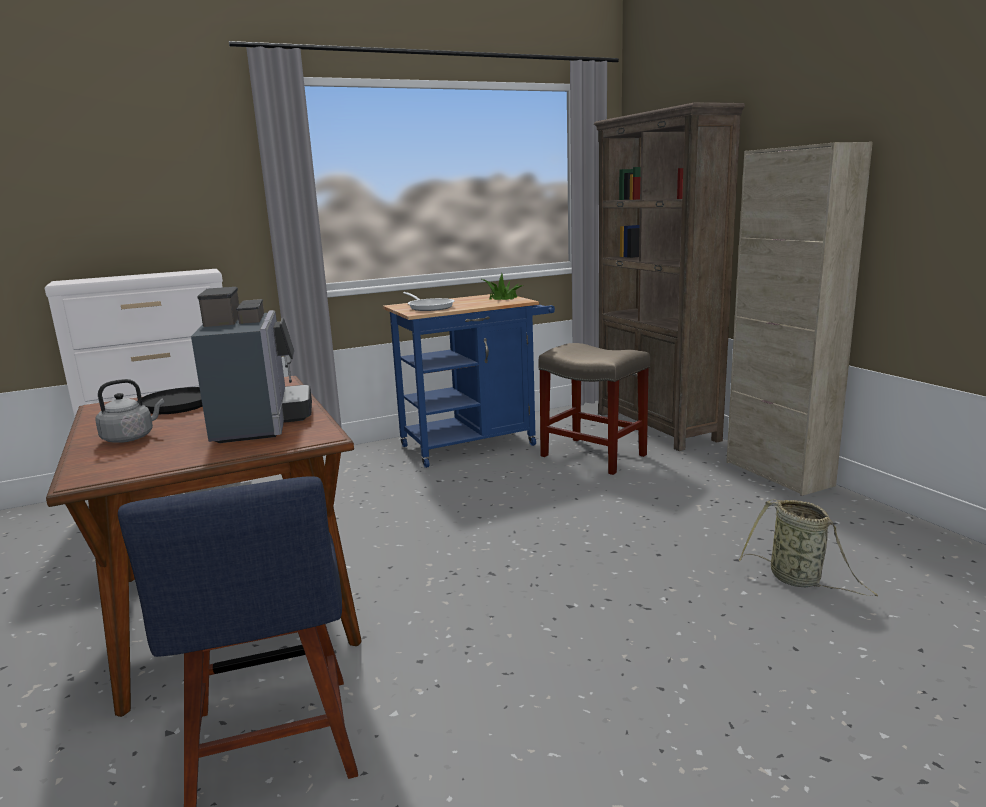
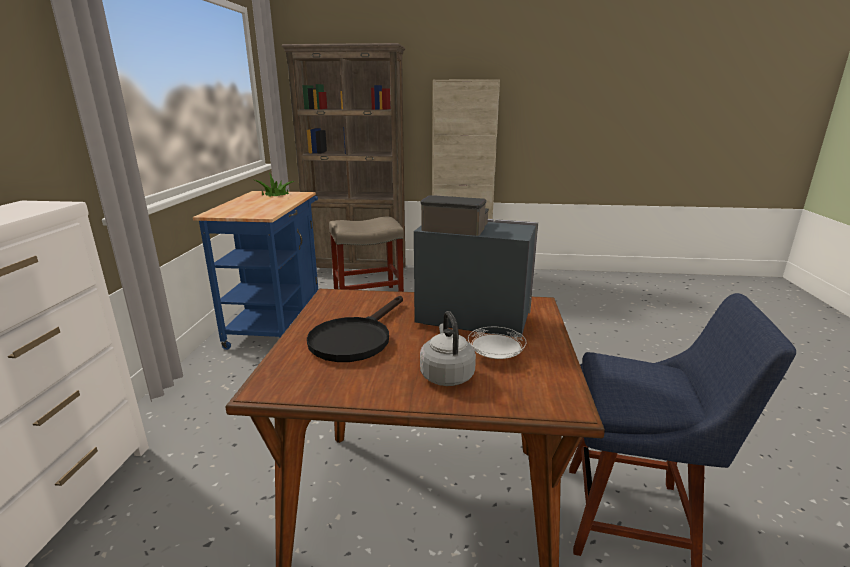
camera: 60 degrees left, 5 degrees up
frying pan [403,292,454,311] -> none
basket [739,499,878,596] -> none
none -> white plate [468,327,526,359]

